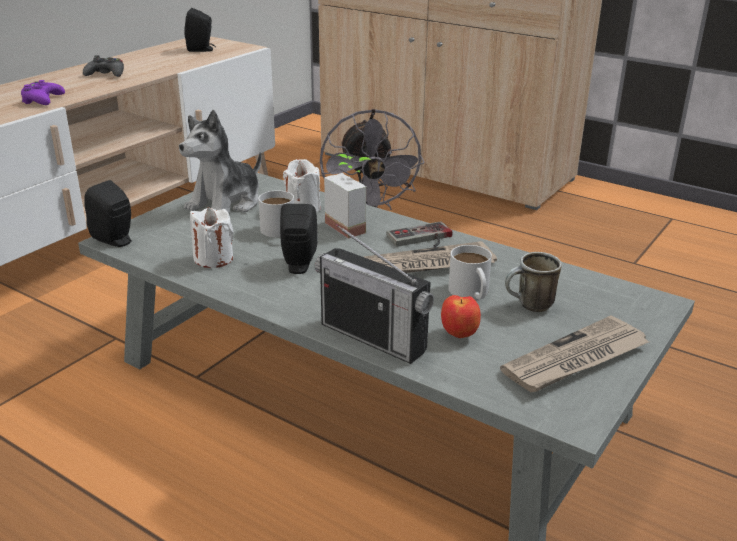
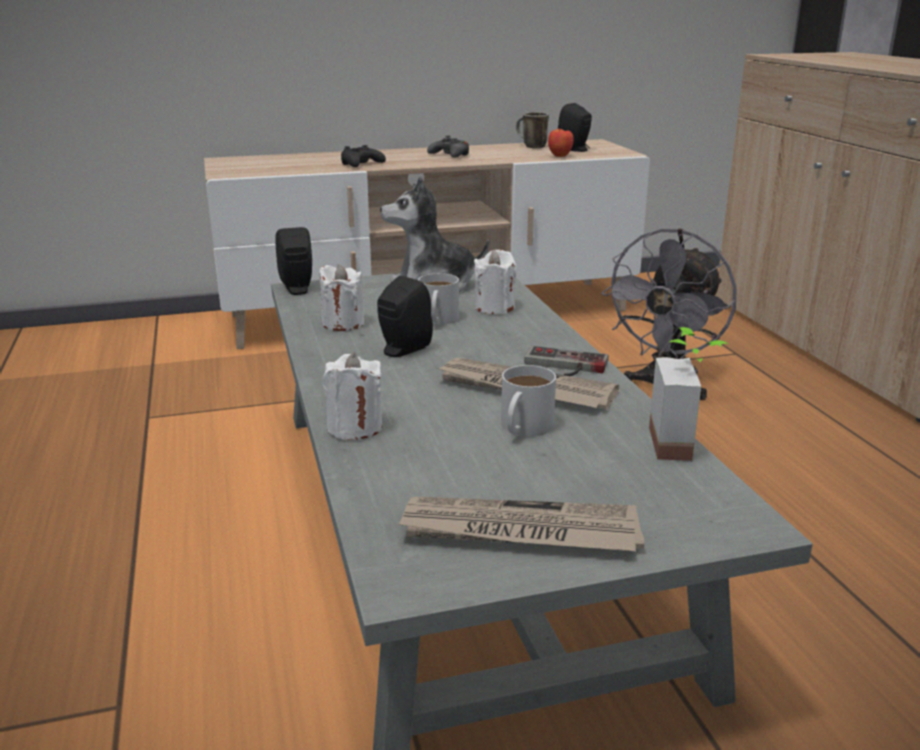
camera: 40 degrees right, 5 degrees down
purple game controller [21,80,65,105] -> black game controller [341,145,386,167]
radio [315,224,434,364] -> white candle [323,353,382,440]
potted plant [324,154,371,238] -> potted plant moved to [649,327,729,461]
apple [441,295,481,338] -> apple moved to [548,129,574,157]
mug [505,252,562,312] -> mug moved to [516,112,549,148]

